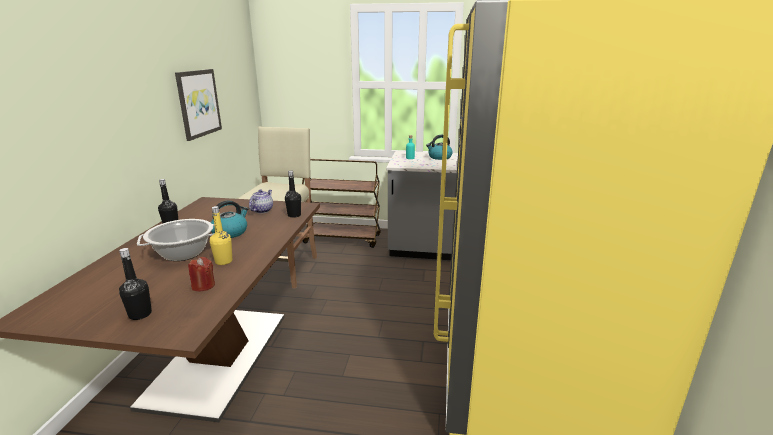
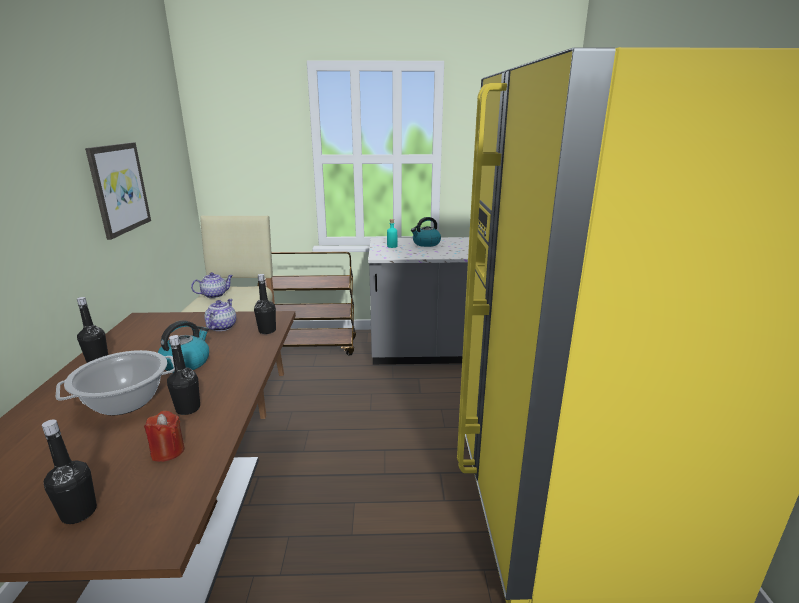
camera: 10 degrees left, 0 degrees up
yellow bottle [210,206,232,265] -> black bottle [167,335,200,415]
none -> teapot [191,272,233,298]

